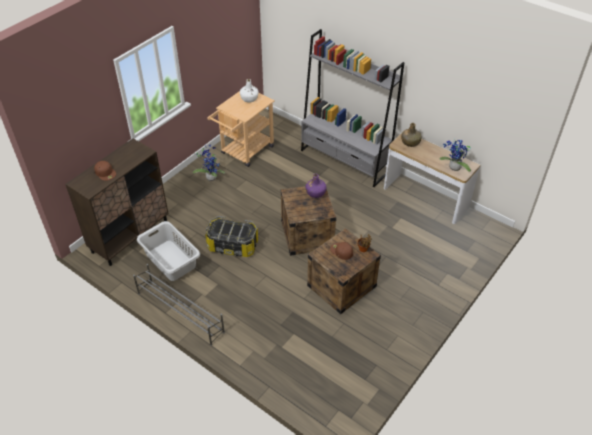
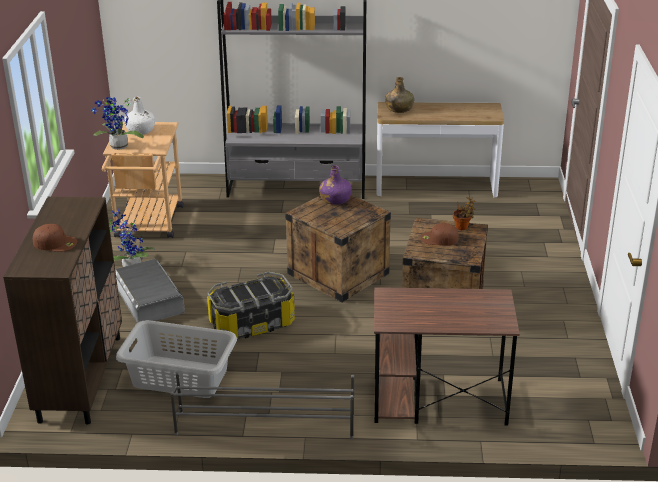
camera: 35 degrees left, 15 degrees down
potted plant [439,138,471,172] -> potted plant moved to [91,97,144,150]
none -> grey storage box [115,259,185,323]
none -> brown desk [374,287,520,426]

